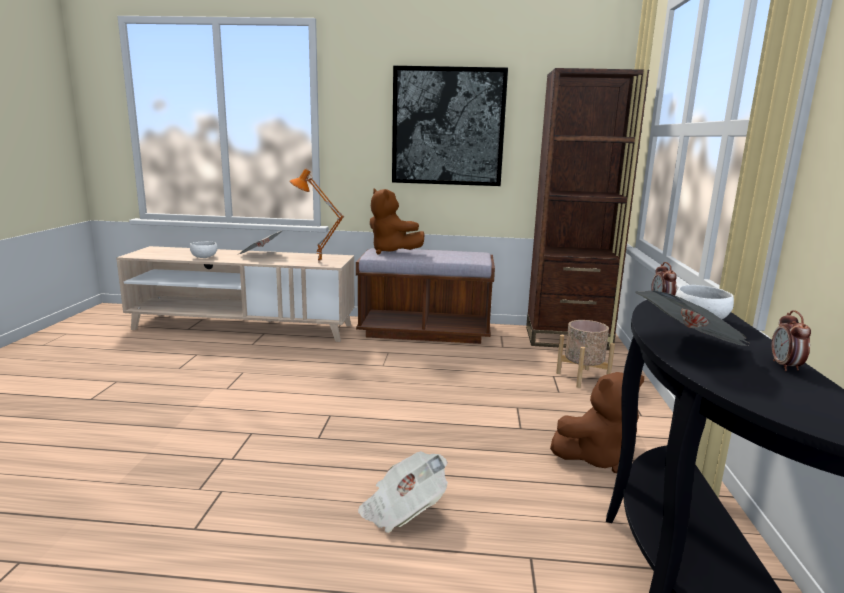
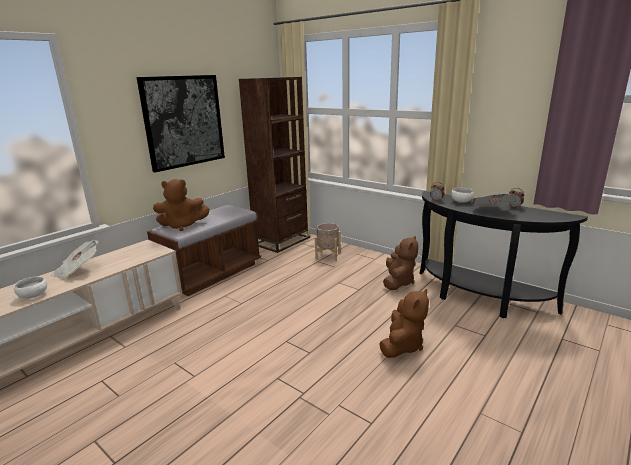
camera: 55 degrees left, 5 degrees up
orange table lamp [289,168,344,263] -> none
newspaper [358,451,448,533] -> brown plush toy [380,289,429,358]

